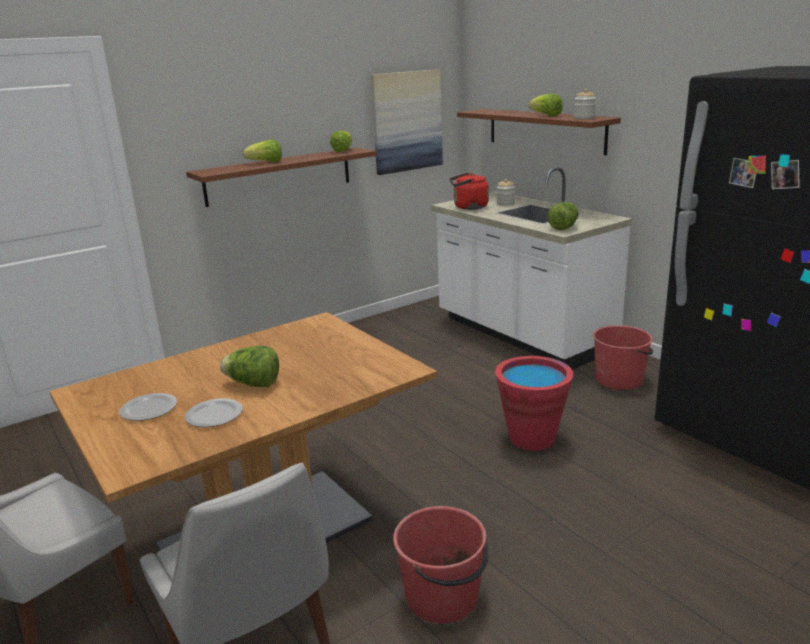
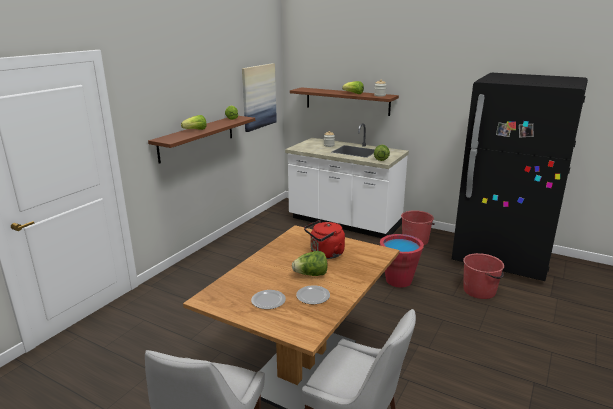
camera: 25 degrees left, 0 degrees up
red bucket [393,506,489,623] -> red bucket moved to [463,253,504,299]
red kettle [450,173,489,210] -> red kettle moved to [304,220,345,259]

